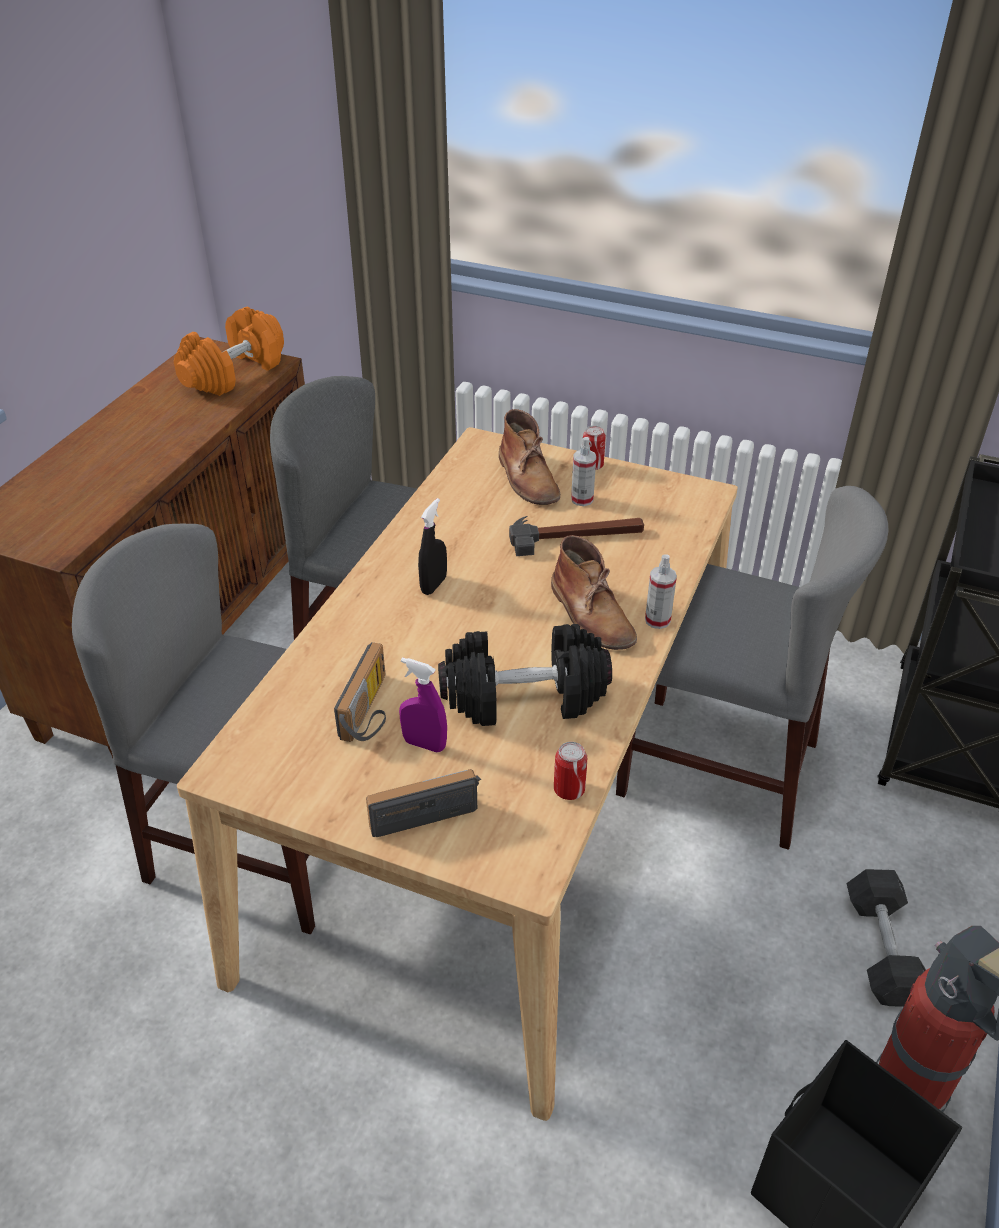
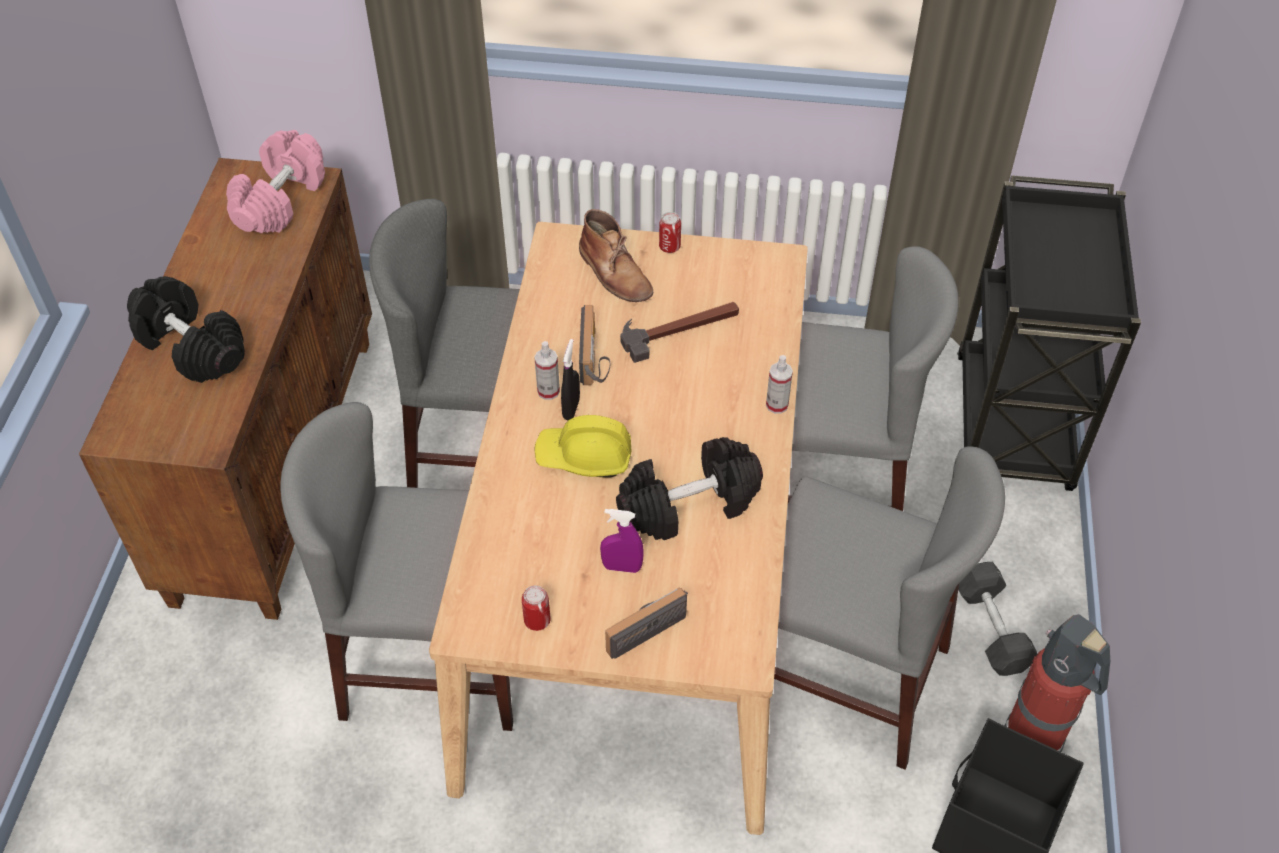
camera: 15 degrees left, 10 degrees up
orange dumbbell [174,307,284,396] -> pink dumbbell [226,130,325,233]
radio [334,642,386,742] -> radio moved to [579,305,610,385]
brown boot [551,535,637,650] -> none
can [554,742,587,800] -> can moved to [522,585,551,631]
spray bottle [571,437,596,506] -> spray bottle moved to [534,341,560,400]
none -> black dumbbell [127,276,245,383]
none -> yellow hard hat [534,415,631,478]
none -> grey chair [774,446,1005,770]

